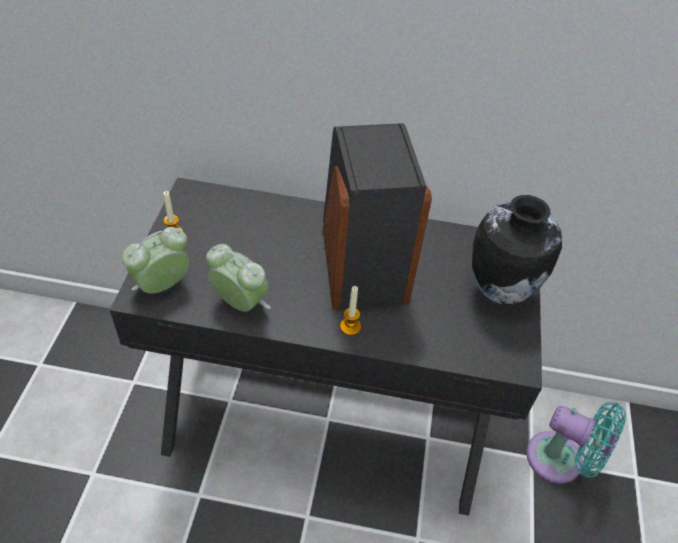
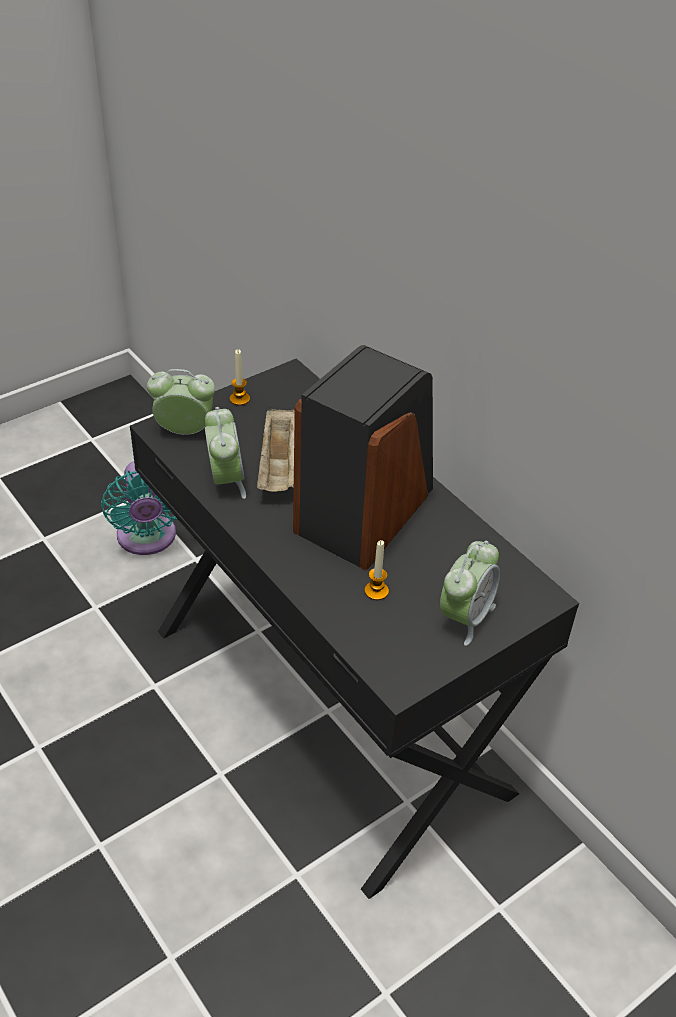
camera: 45 degrees right, 5 degrees down
candle [340,286,361,336] -> candle moved to [365,540,389,600]
vase [472,195,562,304] -> alarm clock [440,541,500,646]
turquoise fan [526,402,626,484] -> turquoise fan moved to [101,461,177,555]
none -> beige tray [257,407,295,492]

